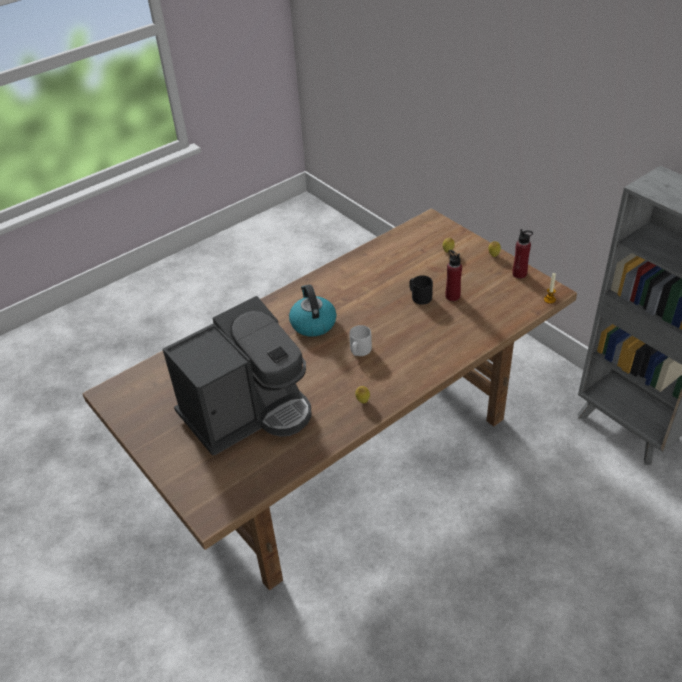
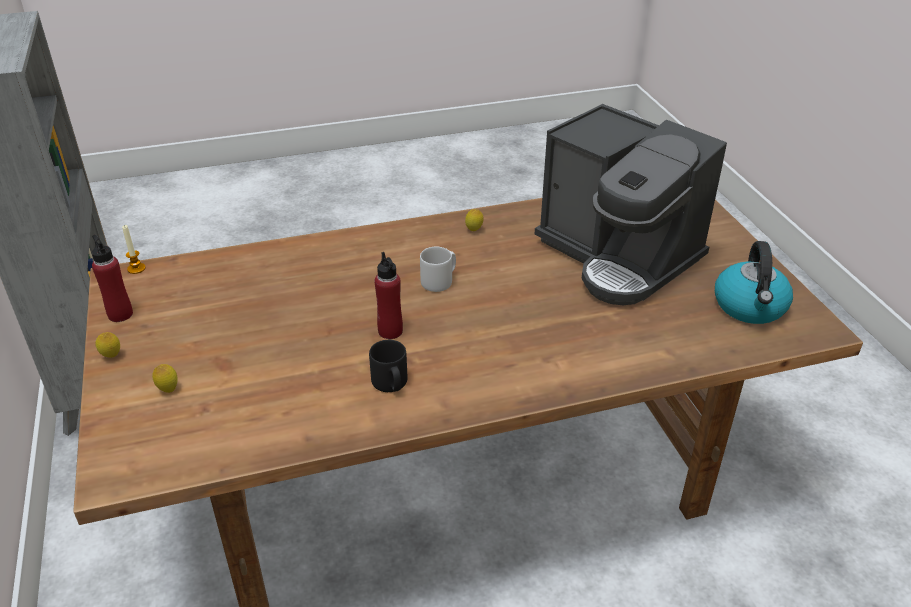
camera: 160 degrees left, 5 degrees down
coffee machine [163,296,312,456] -> coffee machine turned 120 degrees counterclockwise [534,104,727,305]
kettle [289,285,337,337] -> kettle moved to [715,241,793,324]
black mug [409,275,433,305] -> black mug moved to [369,340,408,392]
red bottle [445,250,462,301] -> red bottle moved to [375,252,403,339]

